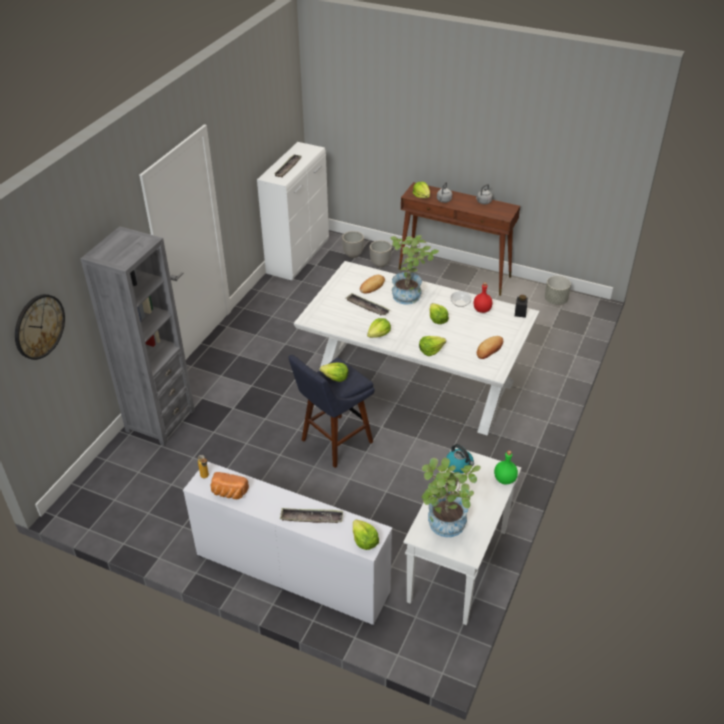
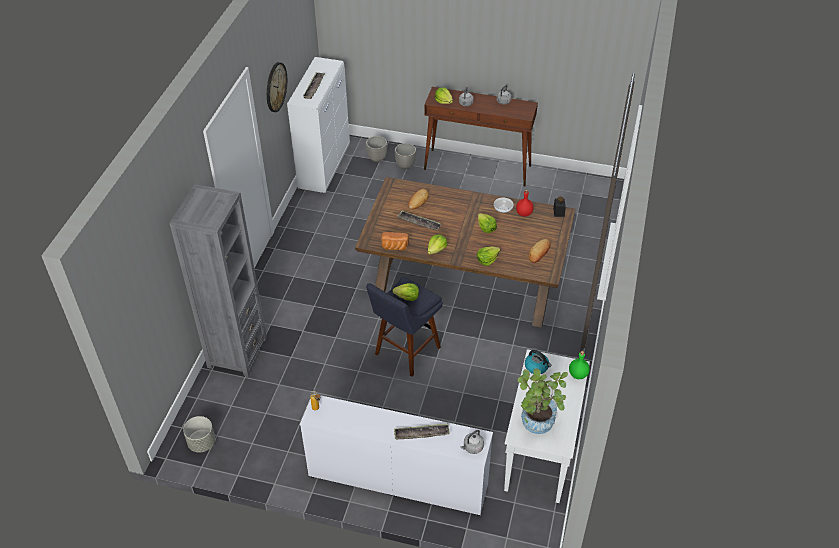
camera: 10 degrees left, 5 degrees up
wall clock [15,294,65,360] -> wall clock moved to [267,62,287,112]
bread [211,472,249,499] -> bread moved to [381,232,409,250]
white dining table [294,261,540,436] -> brown dining table [355,177,575,328]
lettuce [353,520,379,550] -> grey kettle [460,430,484,454]
potted plant [390,235,439,304] -> none
grey planter [545,276,571,305] -> grey planter moved to [183,416,215,453]

